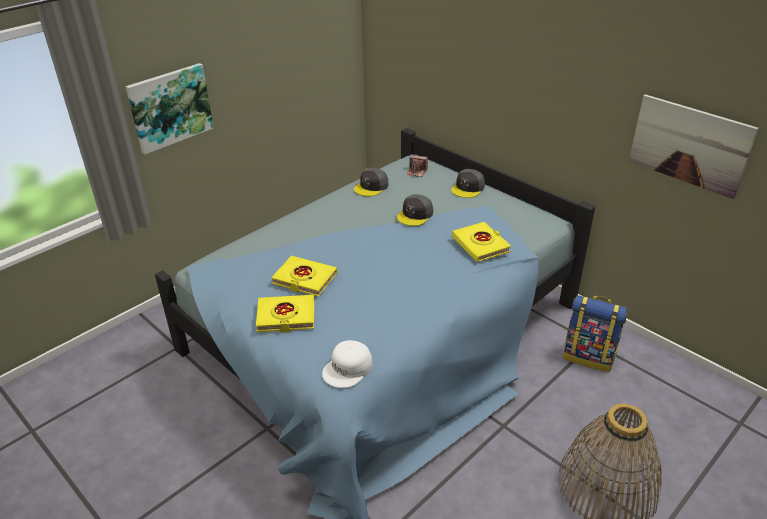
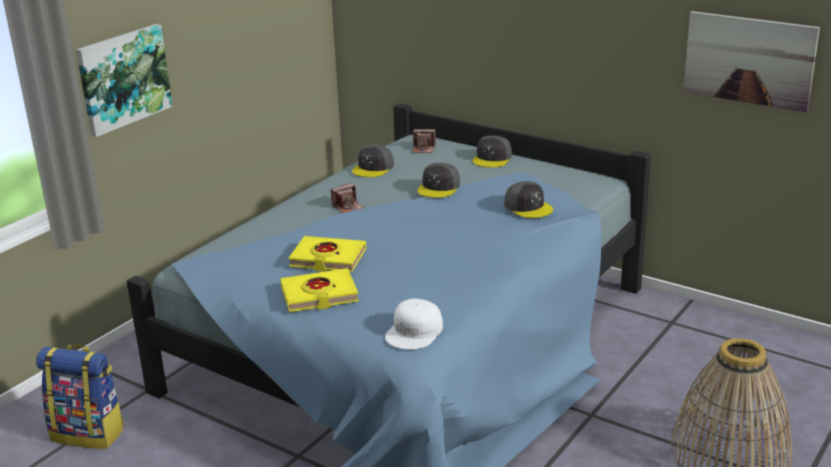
camera: 10 degrees left, 10 degrees down
yellow book [452,222,511,262] -> grey cap [504,181,553,218]
backpack [563,295,627,372] -> backpack moved to [36,344,125,449]
none -> camera [331,183,364,213]

